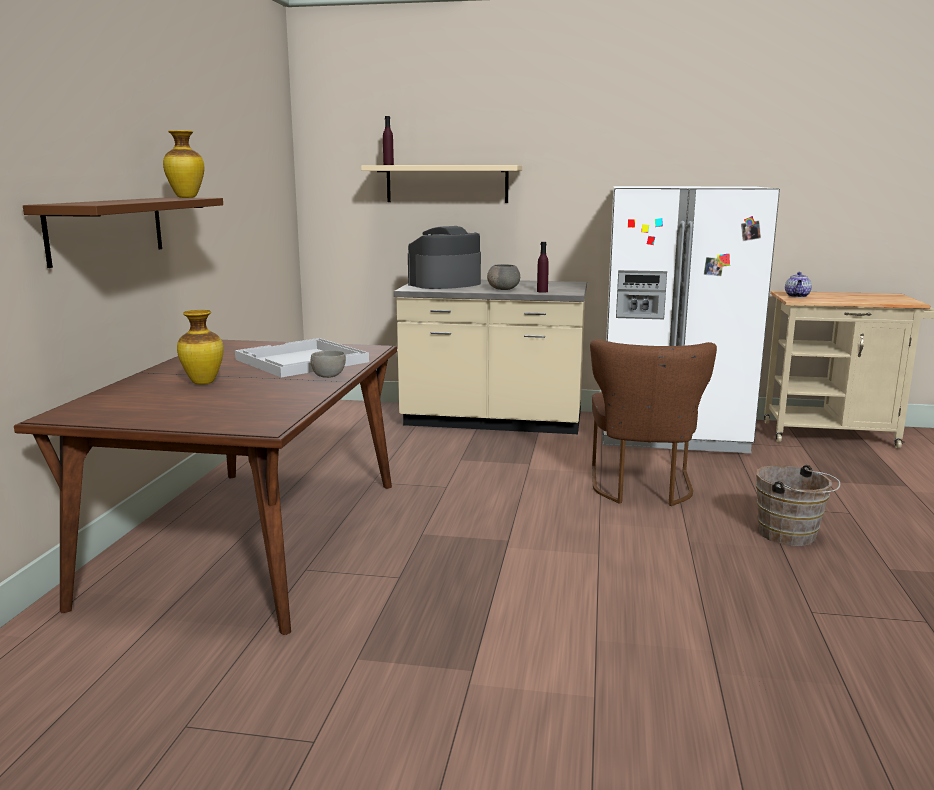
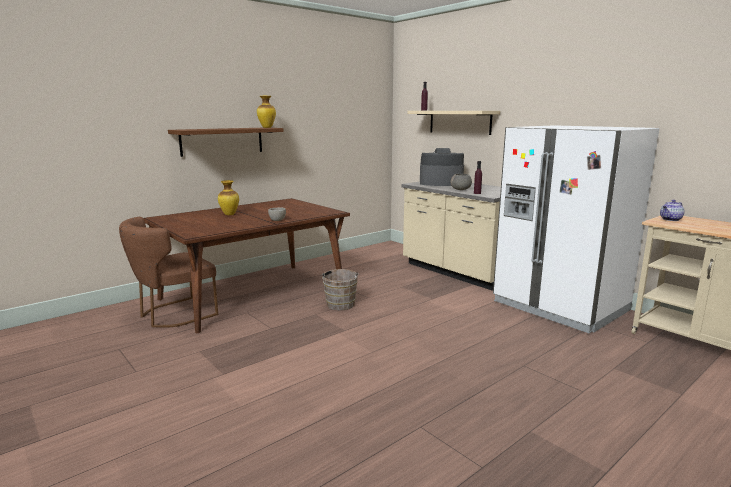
camera: 40 degrees right, 0 degrees up
white tray [235,338,369,377] -> none
brown chair [590,339,717,506] -> brown chair moved to [119,217,218,327]
brown bucket [756,465,840,546] -> brown bucket moved to [320,269,360,310]

